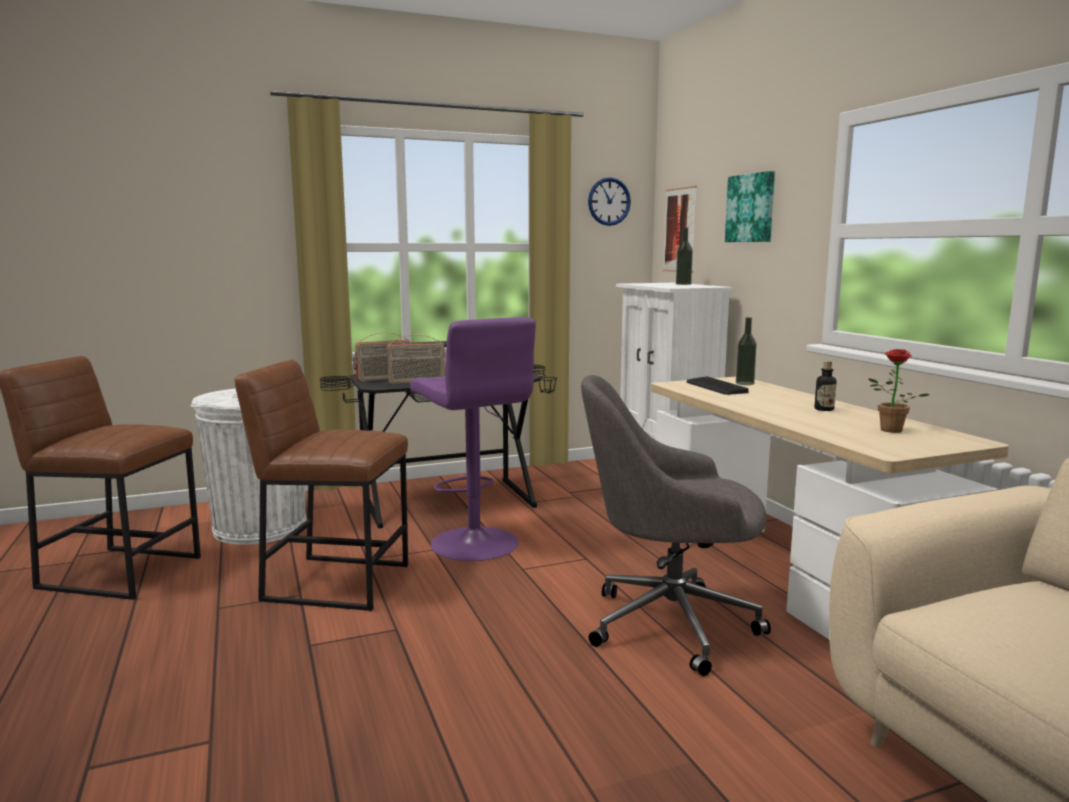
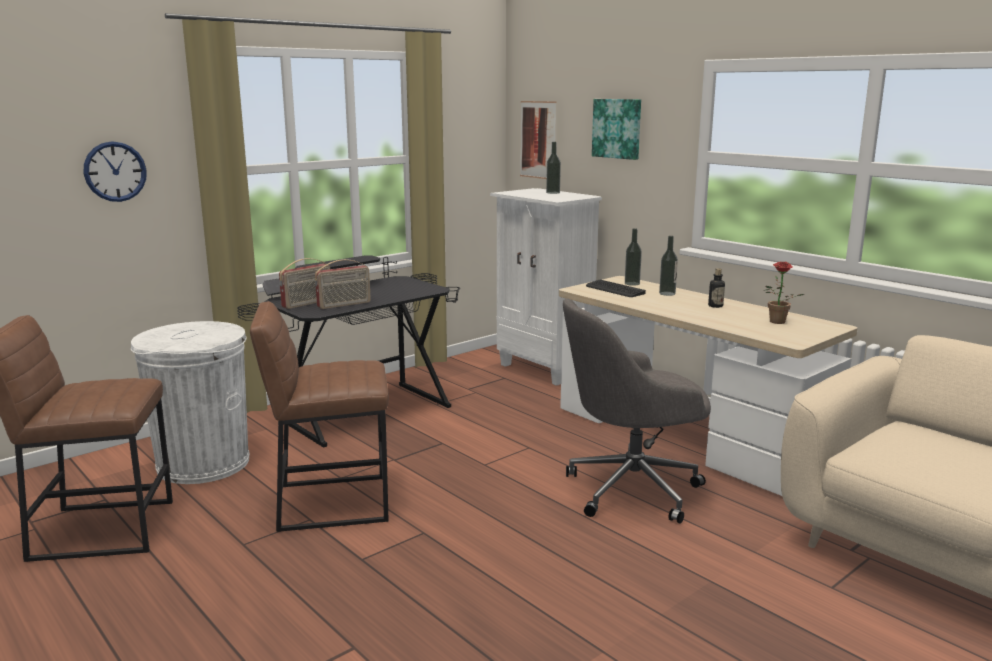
camera: 20 degrees left, 5 degrees up
purple stool [410,317,536,561] -> none
wall clock [588,177,631,226] -> wall clock moved to [84,141,147,202]
none -> bottle [659,236,678,296]

